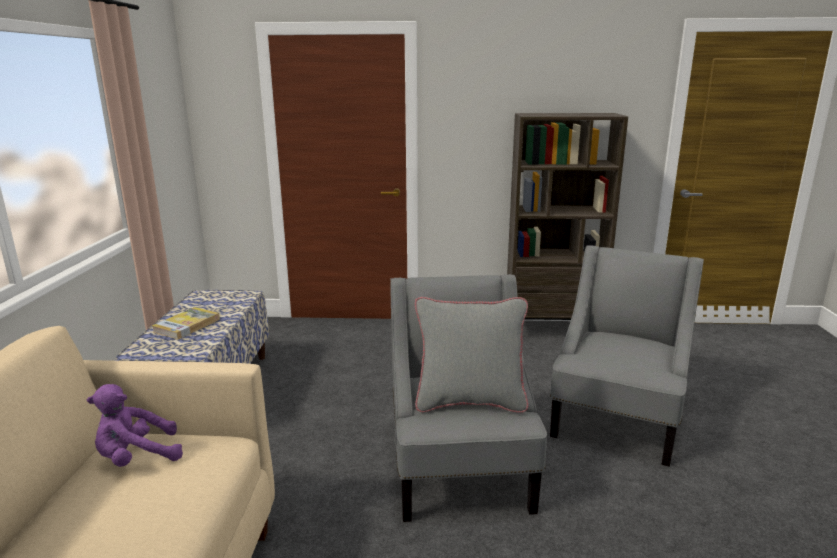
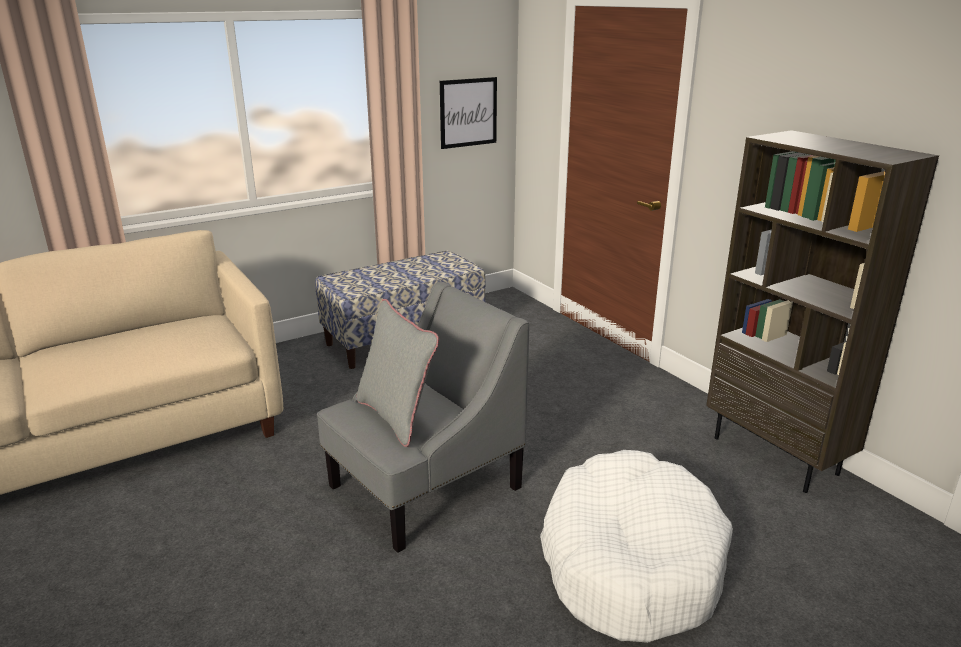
camera: 55 degrees right, 5 degrees up
purple plush toy [87,384,183,467] -> none
book [152,307,220,339] -> none
grey armchair [550,245,704,467] -> white dog bed [540,450,733,643]
none -> picture [440,77,497,149]

